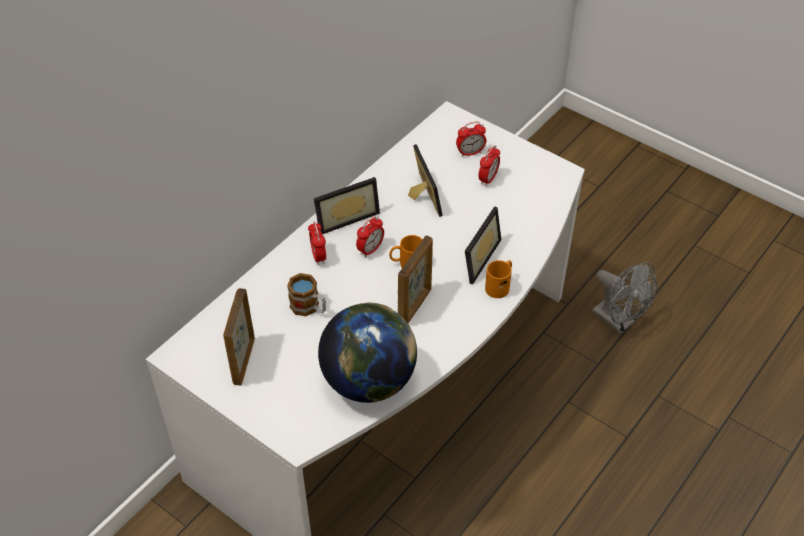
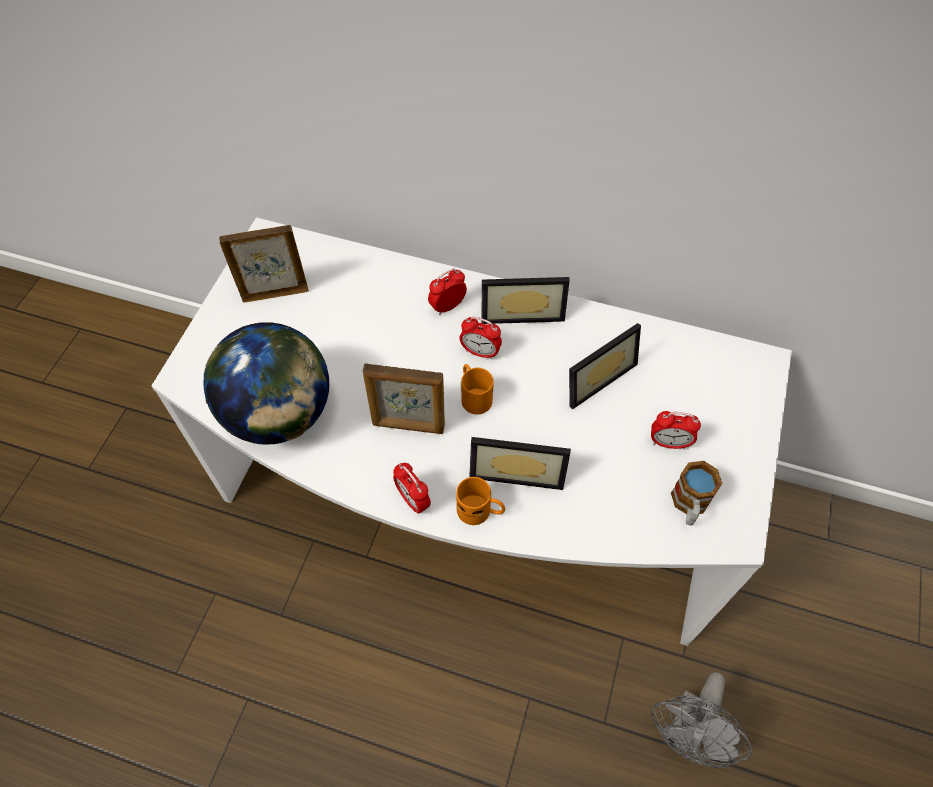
camera: 70 degrees right, 10 degrees up
mug [287,273,326,316] -> mug moved to [671,461,722,526]
picture frame [314,177,380,234] -> picture frame turned 45 degrees counterclockwise [481,277,570,324]
alarm clock [456,122,486,157] -> alarm clock moved to [393,463,431,514]

